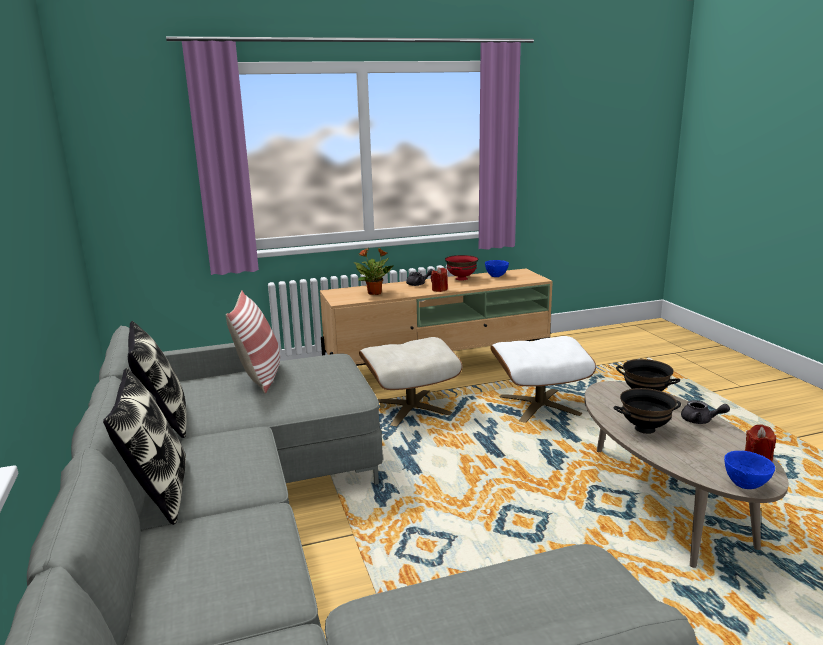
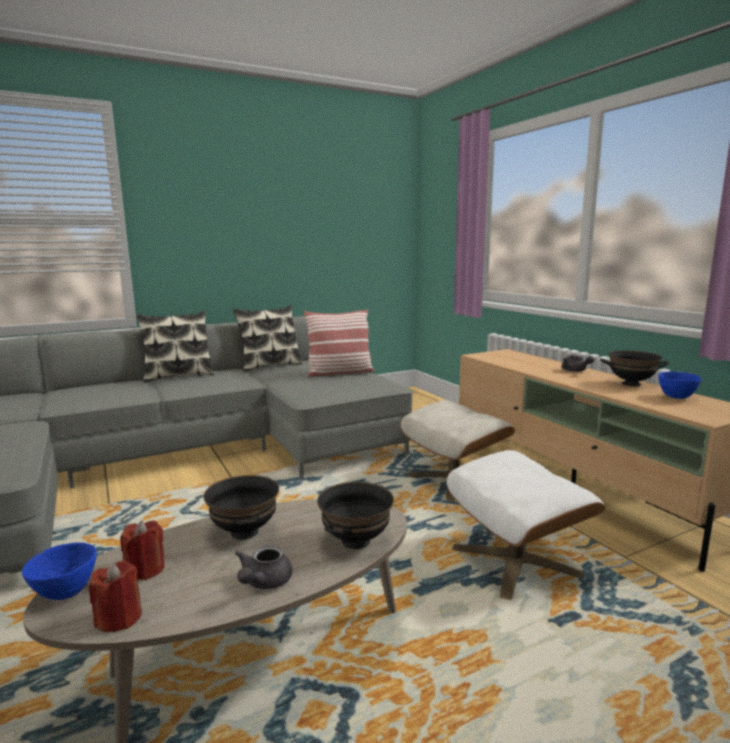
camera: 80 degrees right, 5 degrees down
potted plant [354,248,393,295] -> none
red candle [431,267,448,292] -> red candle moved to [120,521,164,580]
red bowl [445,255,478,281] -> black bowl [600,350,669,386]

